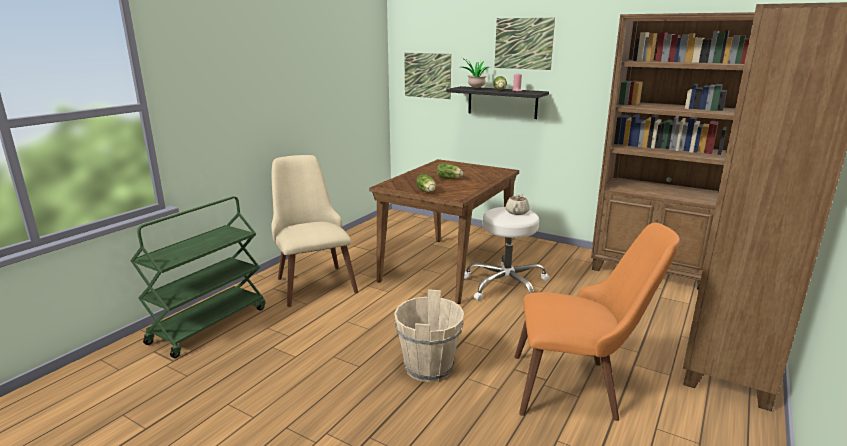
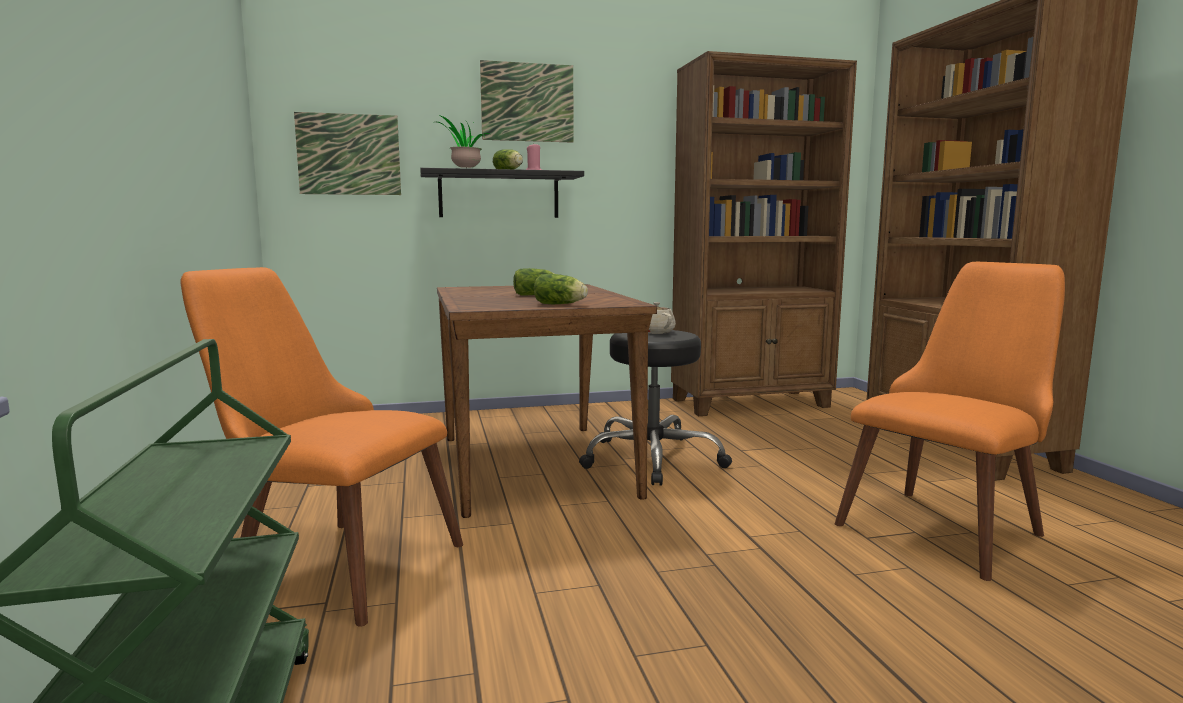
camera: 45 degrees left, 10 degrees down
beige chair [271,155,358,307] -> orange chair [180,267,463,627]
beige bucket [394,289,464,382] -> none
white stool [464,207,550,301] -> black stool [579,330,732,486]

